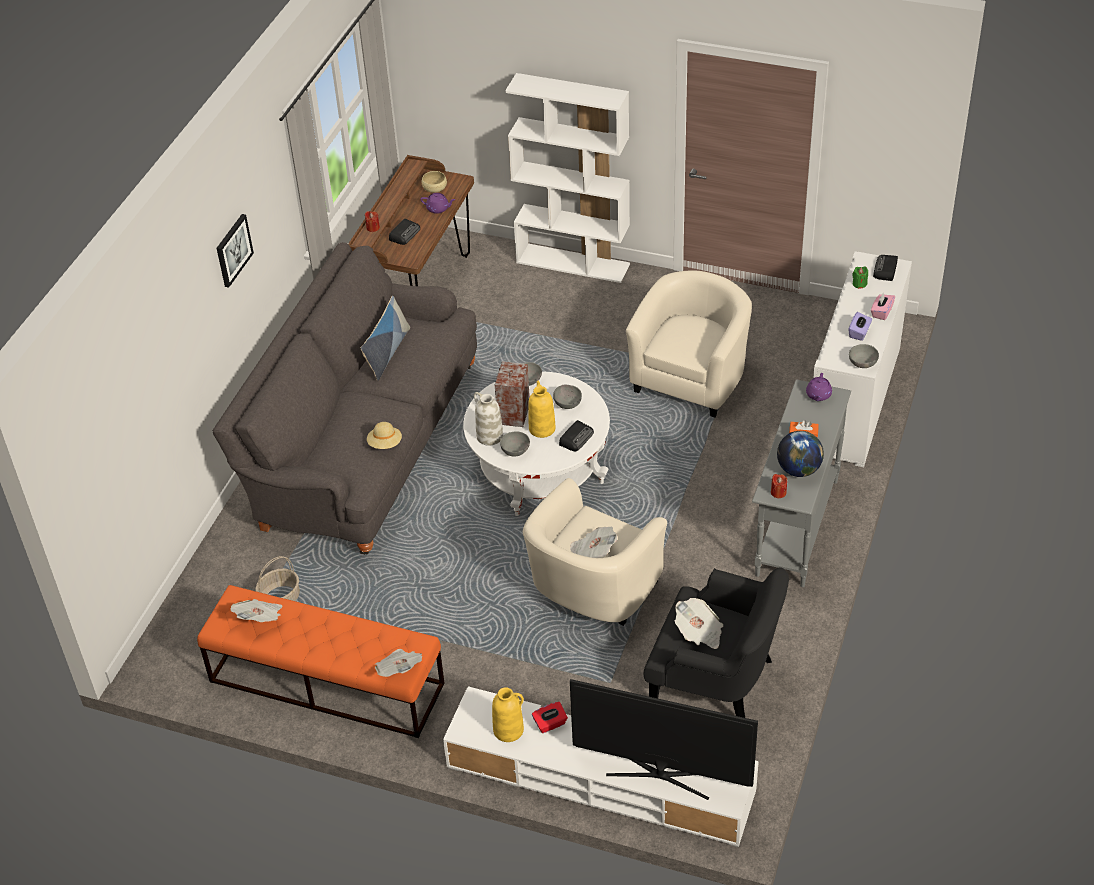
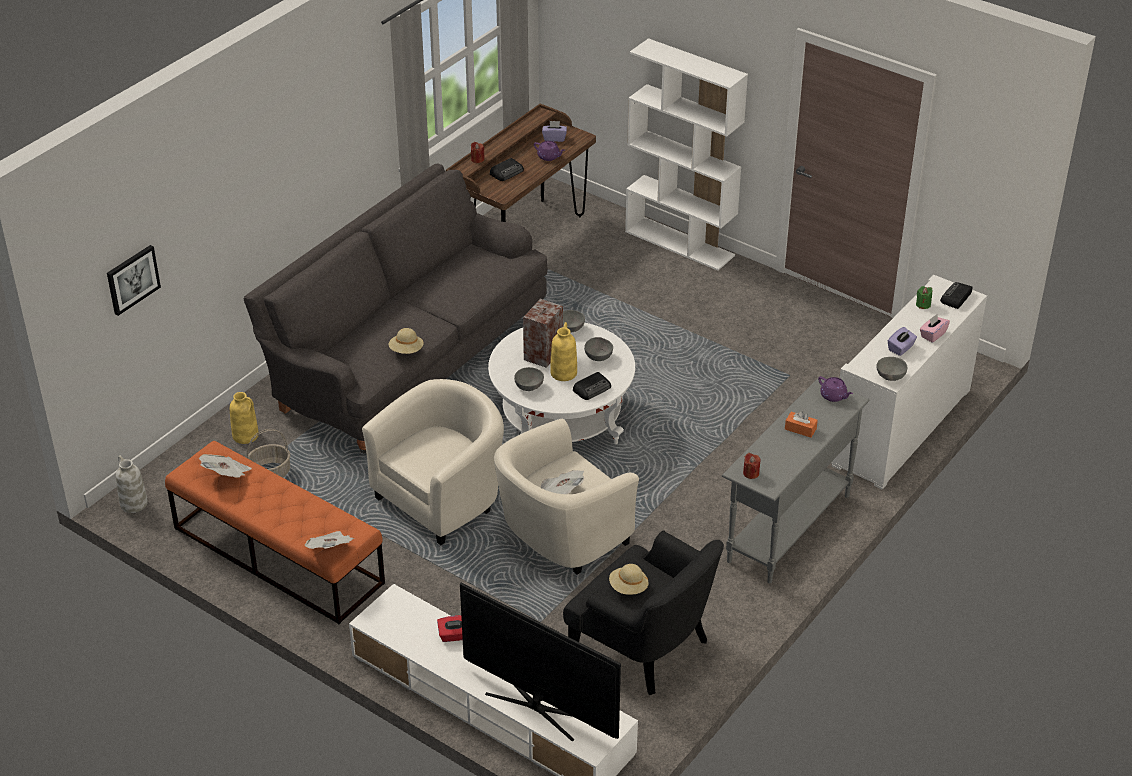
camera: 15 degrees right, 5 degrees down
picture [217,214,254,288] -> picture moved to [107,245,161,316]
pillow [361,296,410,381] -> none
beige bowl [422,171,447,193] -> purple tissue box [542,121,567,142]
white vase [474,392,503,446] -> white vase moved to [116,455,148,513]
yellow vase [492,687,524,742] -> yellow vase moved to [230,392,259,444]
beige armchair [626,270,752,418] -> beige armchair moved to [362,379,504,545]
newspaper [675,598,723,649] -> beige hat [609,564,648,595]
globe [777,431,824,477] -> none
purple teapot [806,373,832,401] -> purple teapot turned 75 degrees counterclockwise [818,376,853,402]

